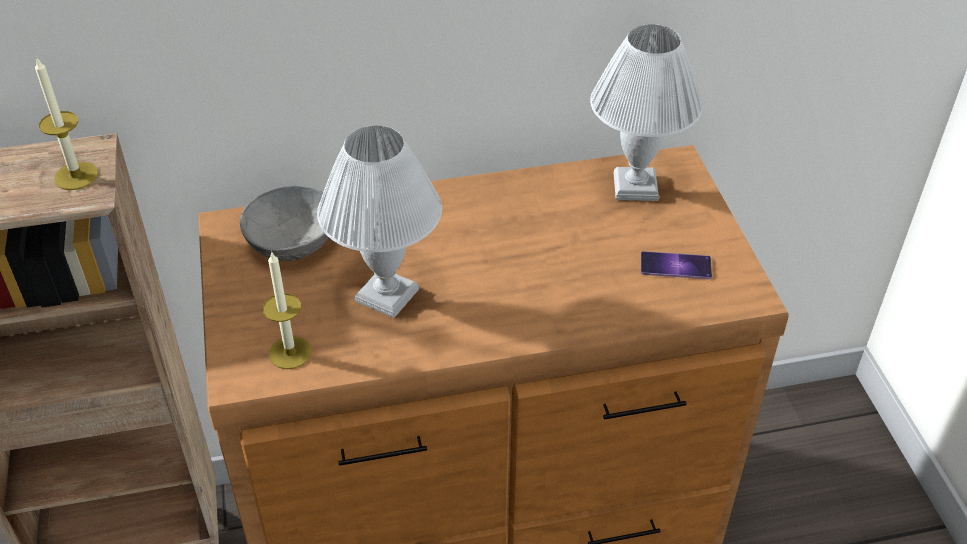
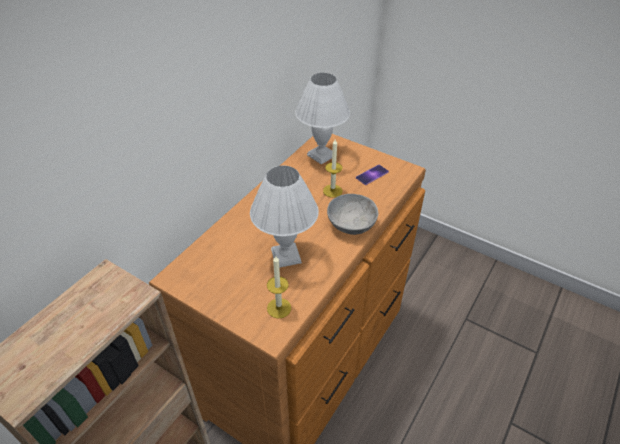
camera: 45 degrees left, 0 degrees up
candle [35,58,98,190] -> candle moved to [323,139,342,198]
grey bowl [240,186,329,261] -> grey bowl moved to [327,194,378,235]

